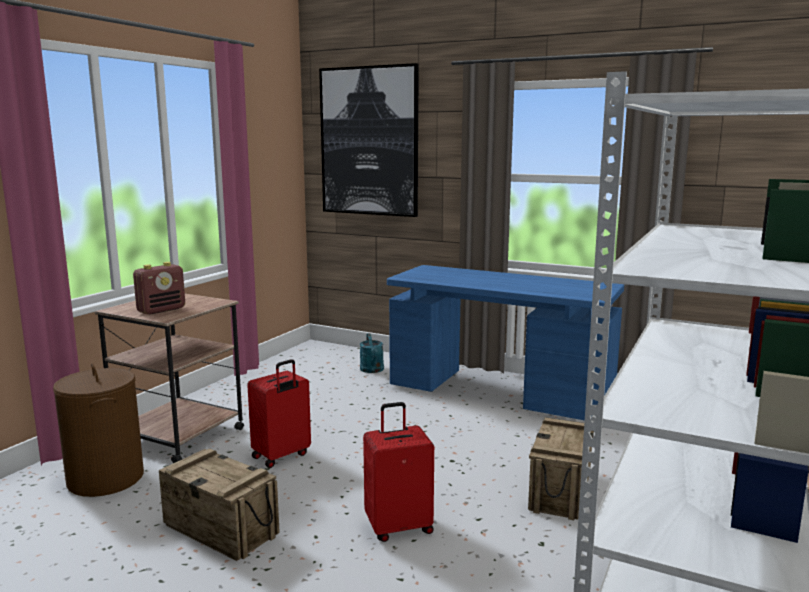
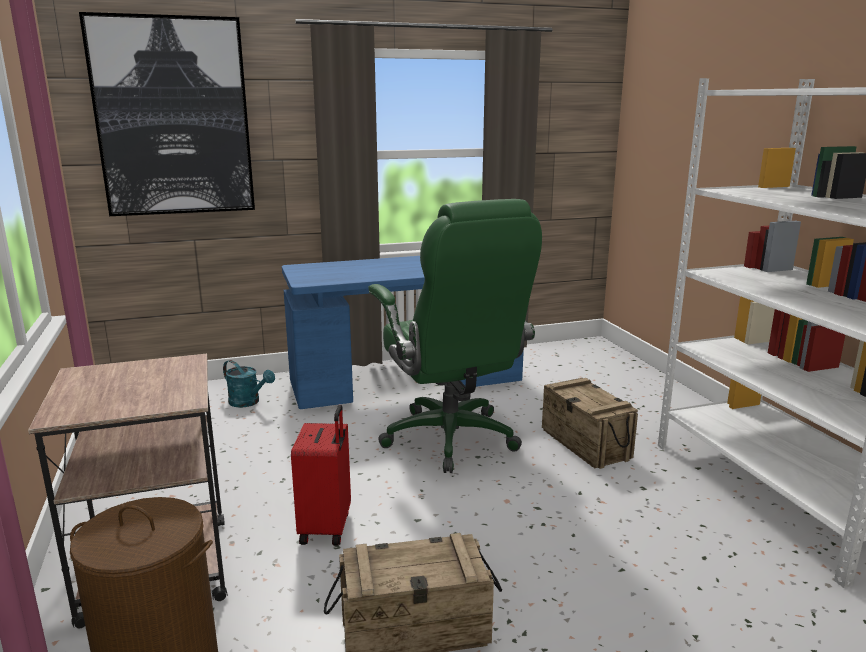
camera: 45 degrees left, 5 degrees up
radio [133,262,185,315] -> none
red suitcase [363,402,434,542] -> none
none -> green office chair [368,199,542,473]

